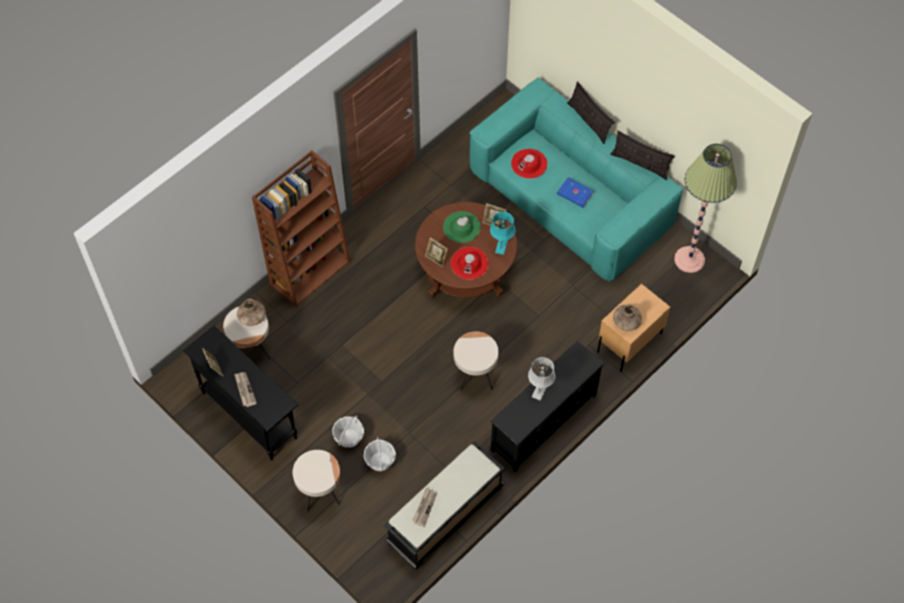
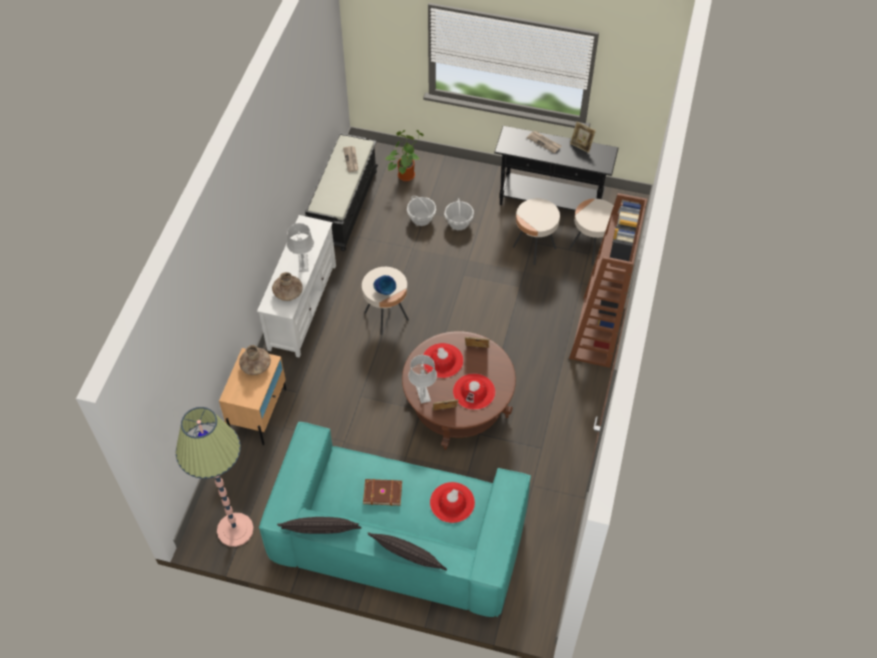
camera: 150 degrees right, 5 degrees down
brown vase [237,299,266,326] -> brown vase moved to [272,272,303,301]
beige side table [293,450,340,512] -> beige side table moved to [513,198,560,265]
green hat [443,211,481,243] -> red hat [453,373,496,410]
turquoise table lamp [490,212,515,255] -> grey table lamp [408,355,437,404]
black tv stand [491,341,604,473] -> white tv stand [257,215,336,358]
blue book [557,178,594,208] -> brown book [363,479,402,506]
none -> blue vase [373,275,396,295]
none -> potted plant [386,130,424,181]

